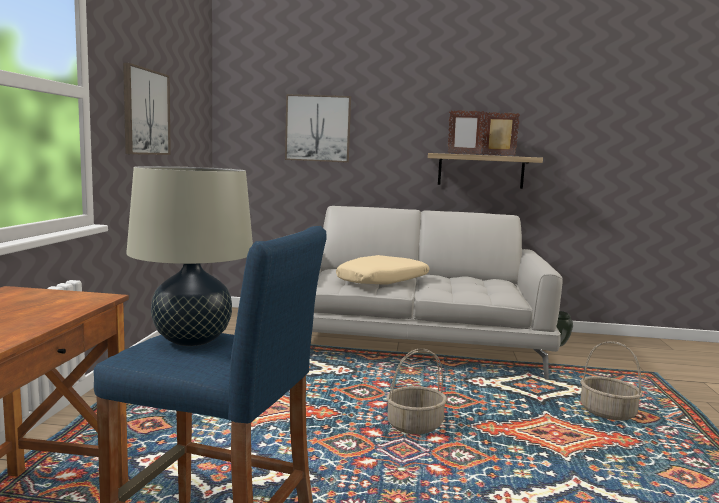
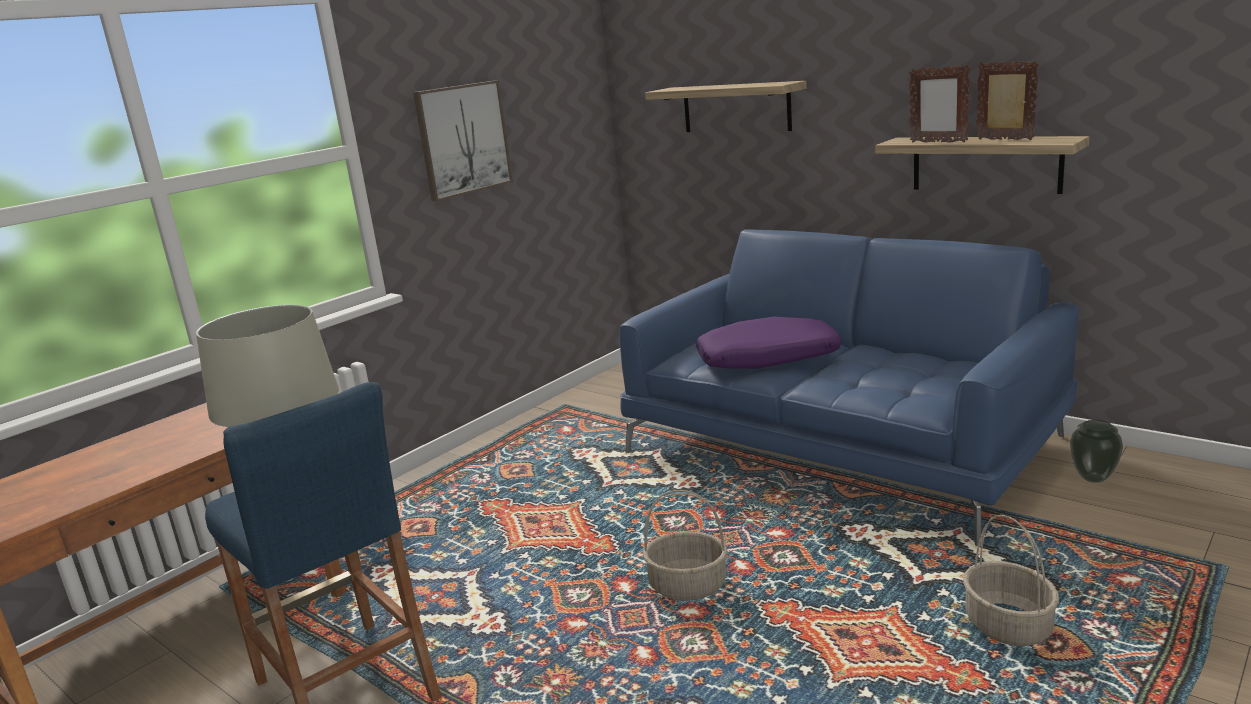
camera: 35 degrees right, 10 degrees up
picture [285,94,351,163] -> shelf [645,81,807,132]
grey sofa [312,206,563,380] -> blue sofa [619,229,1080,546]
beige pillow [336,255,429,285] -> purple pillow [696,317,841,369]

